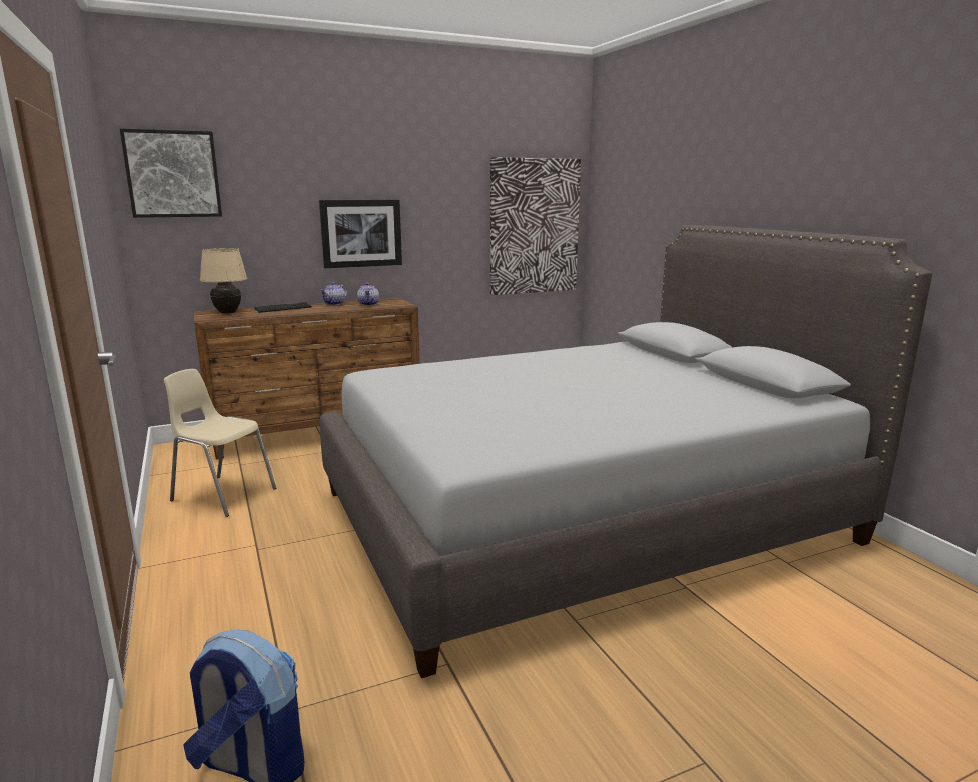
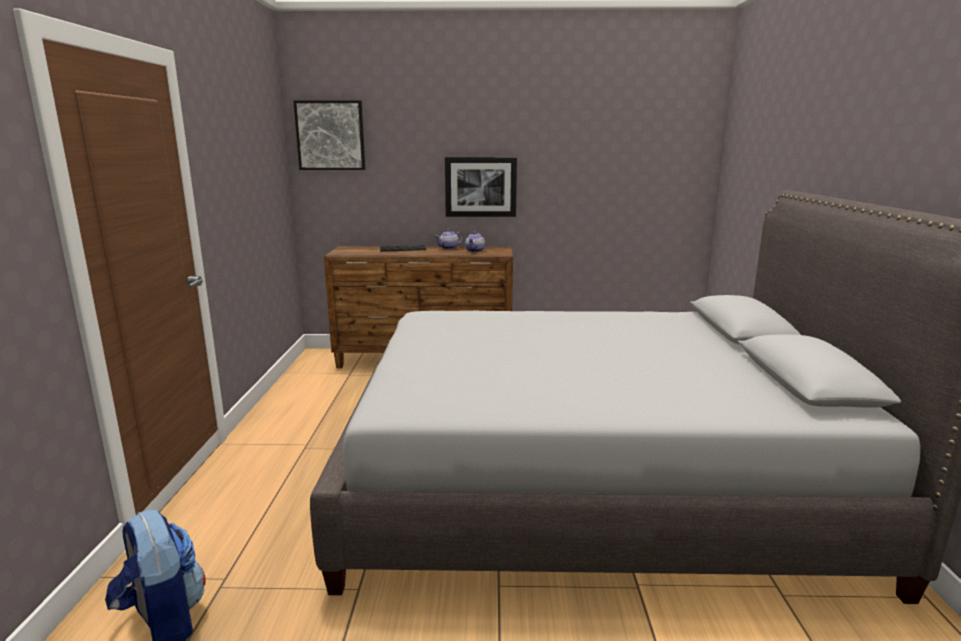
camera: 25 degrees right, 0 degrees up
beige chair [164,369,276,517] -> none
beige table lamp [200,248,248,314] -> none
picture [490,157,581,295] -> none

